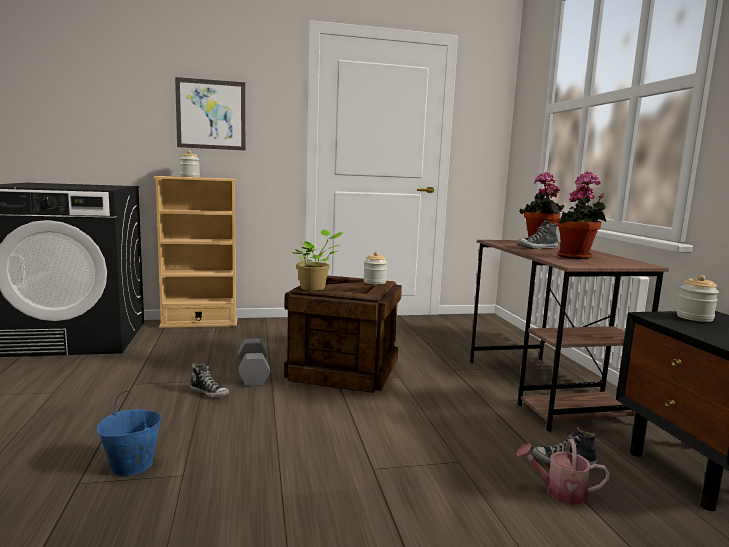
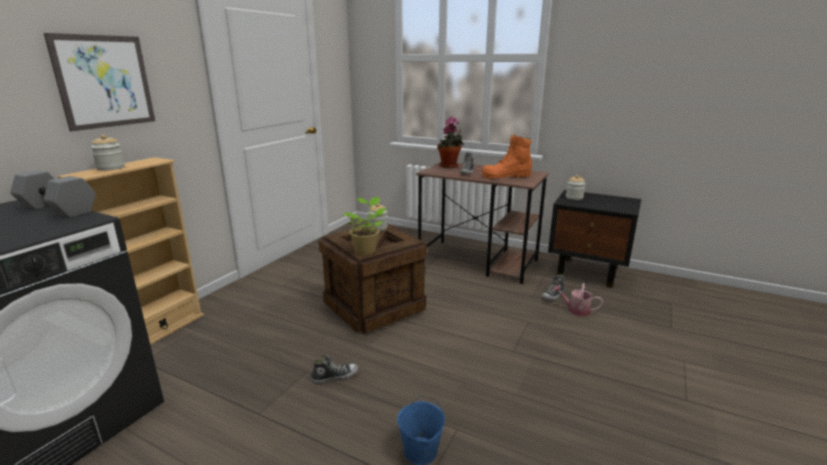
camera: 50 degrees left, 10 degrees up
grey dumbbell [238,338,270,386] -> grey dumbbell moved to [10,170,96,218]
watering can [516,439,610,504] -> watering can turned 60 degrees clockwise [553,283,603,316]
potted plant [557,171,606,259] -> orange boot [482,134,532,179]

